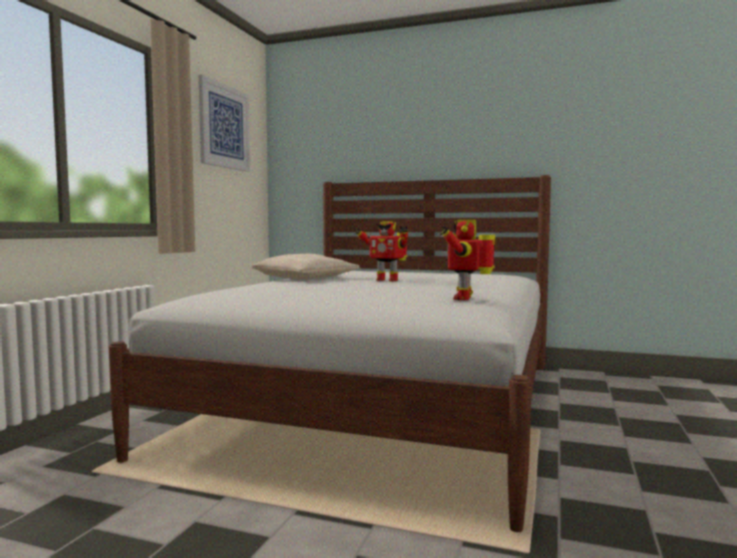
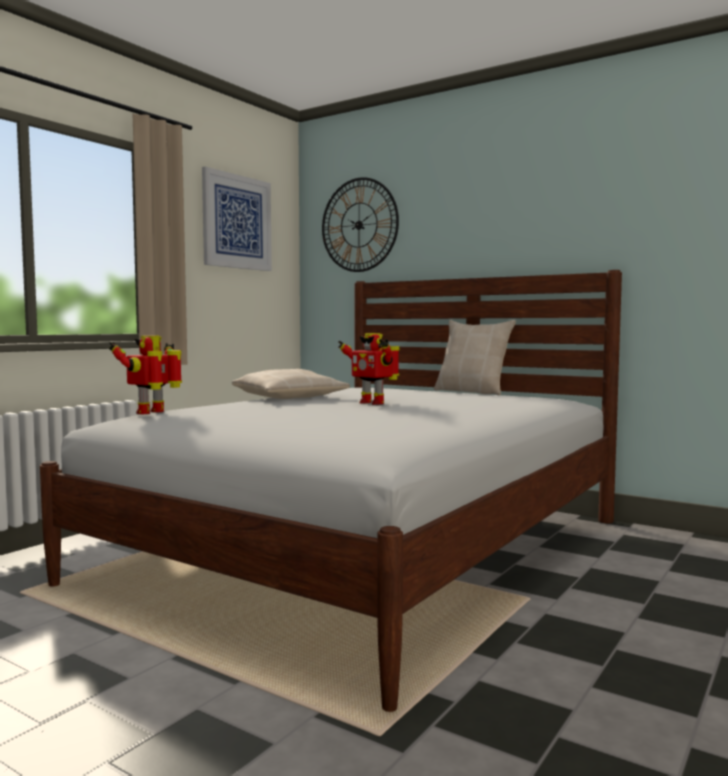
camera: 15 degrees right, 0 degrees up
toy robot [440,220,495,300] -> toy robot moved to [109,336,182,414]
none -> wall clock [322,177,399,272]
none -> beige pillow [434,320,516,395]

